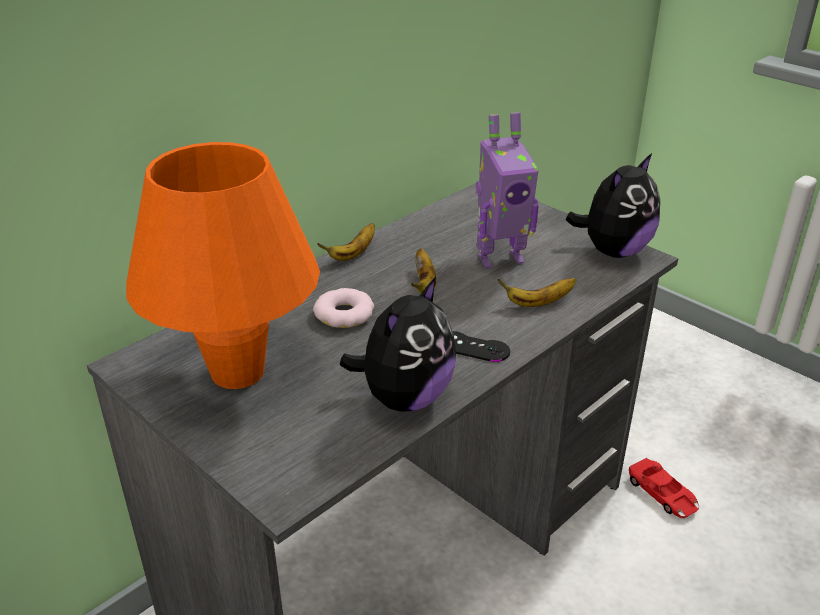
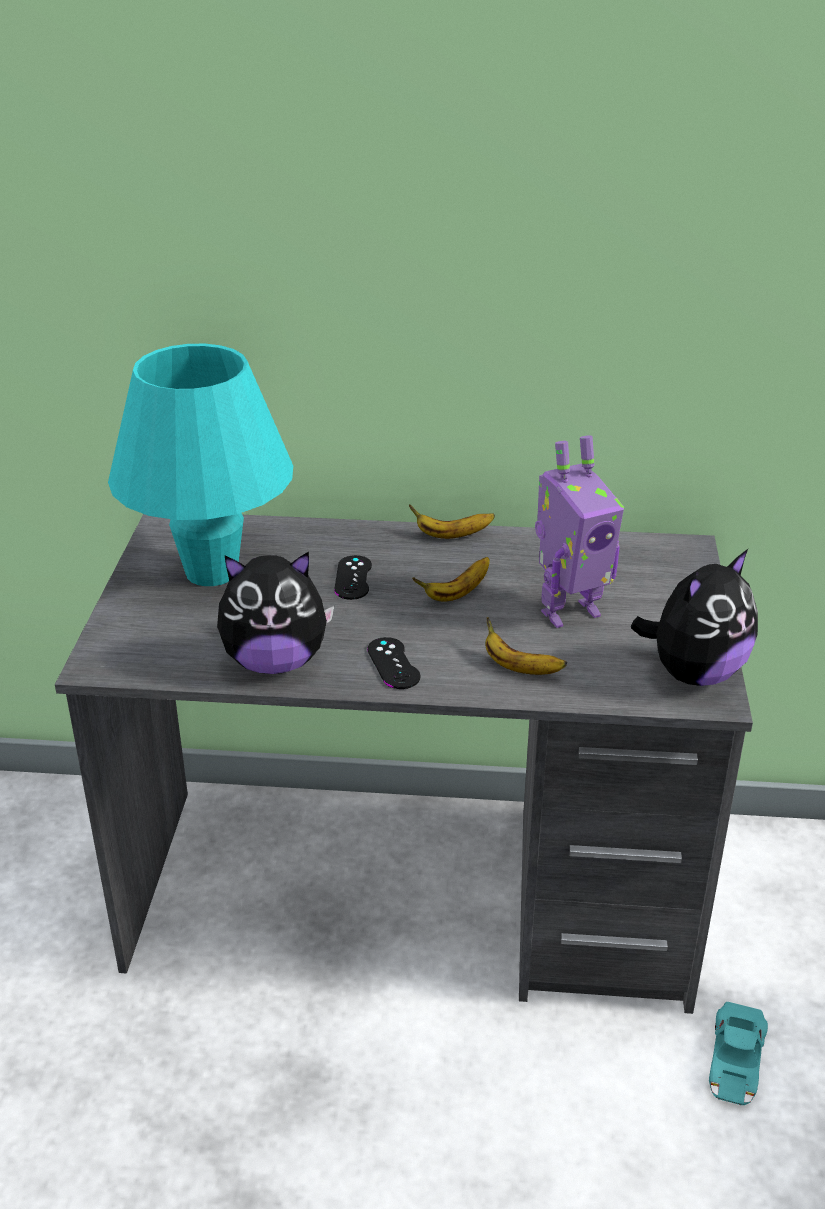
camera: 50 degrees right, 0 degrees up
orange table lamp [126,142,320,389] -> turquoise table lamp [108,344,293,586]
donut [313,288,374,328] -> black game controller [334,555,372,600]
toy robot [476,112,539,268] -> toy robot turned 60 degrees counterclockwise [535,436,624,628]
plush toy [566,153,660,258] -> plush toy turned 45 degrees counterclockwise [631,549,758,686]
red toy car [629,458,699,518] -> turquoise toy car [709,1002,768,1105]

